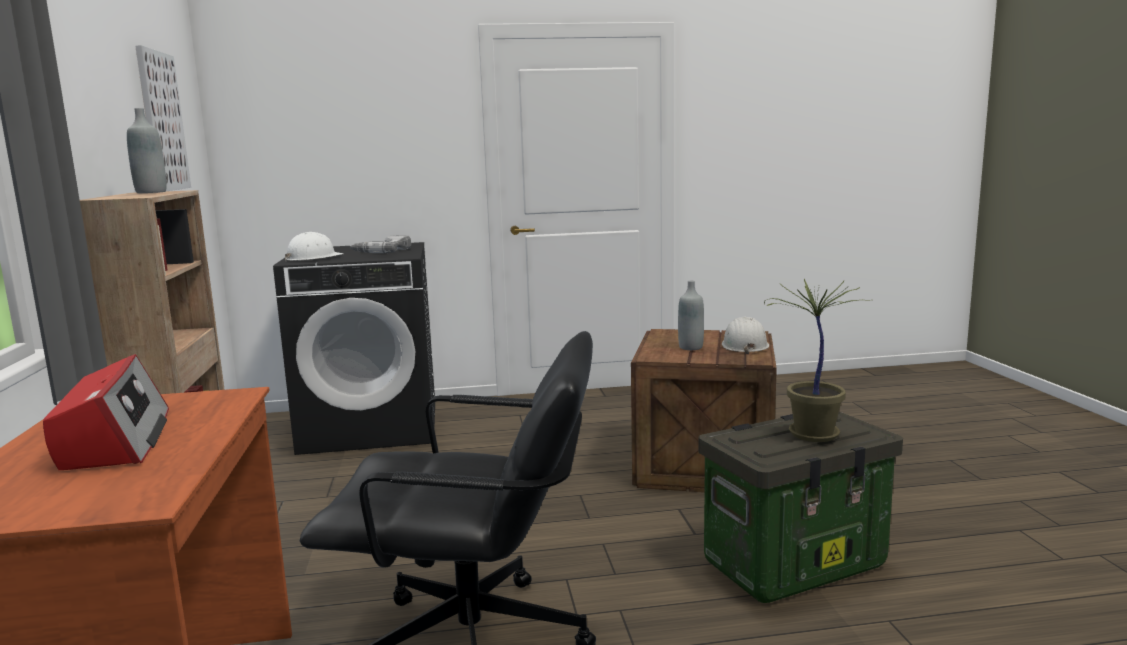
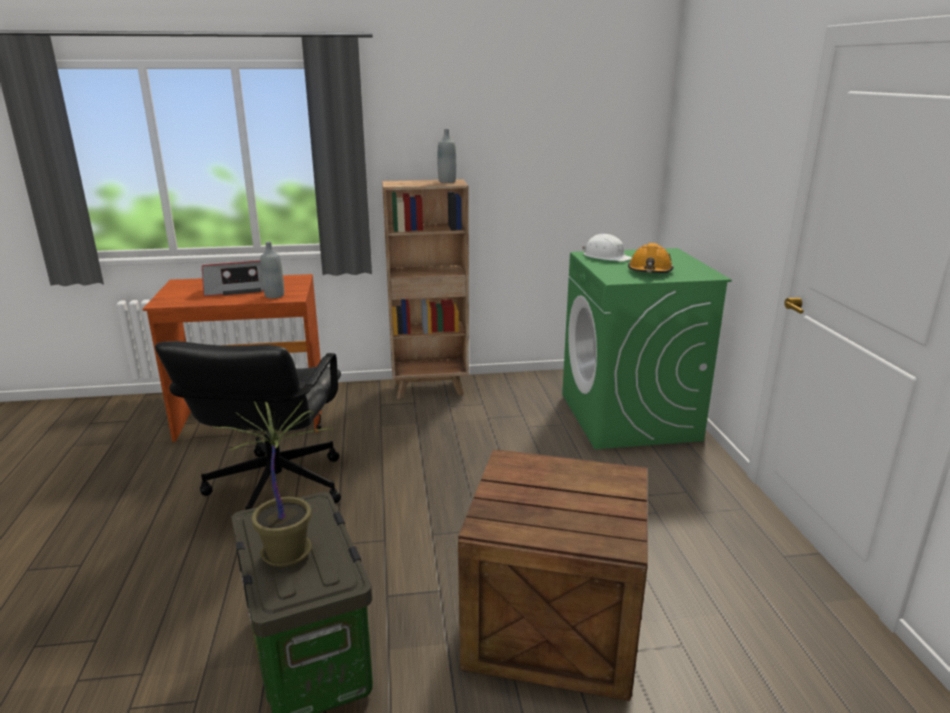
camera: 90 degrees right, 10 degrees up
picture [135,45,191,191] -> none
black washing machine [273,242,435,455] -> green washing machine [562,248,732,449]
power drill [350,235,411,253] -> orange hard hat [628,243,673,273]
grey bottle [678,281,704,350] -> grey bottle moved to [260,242,284,298]
white hard hat [722,317,769,354] -> none

